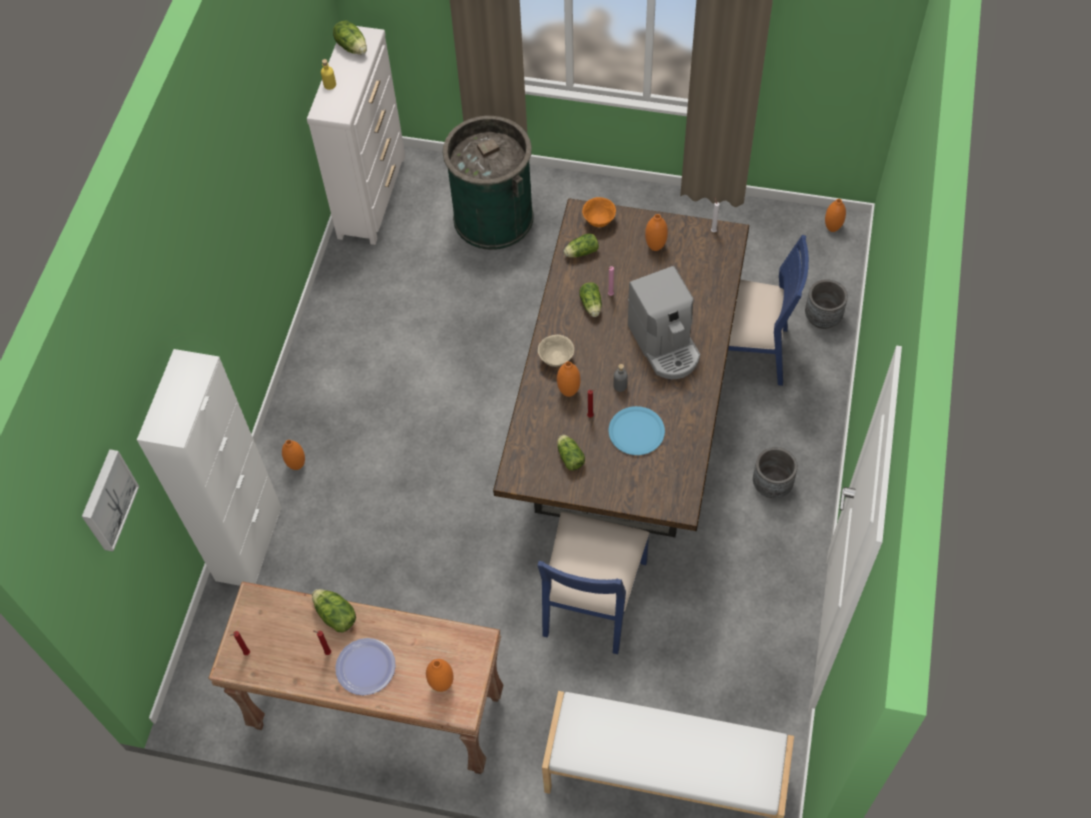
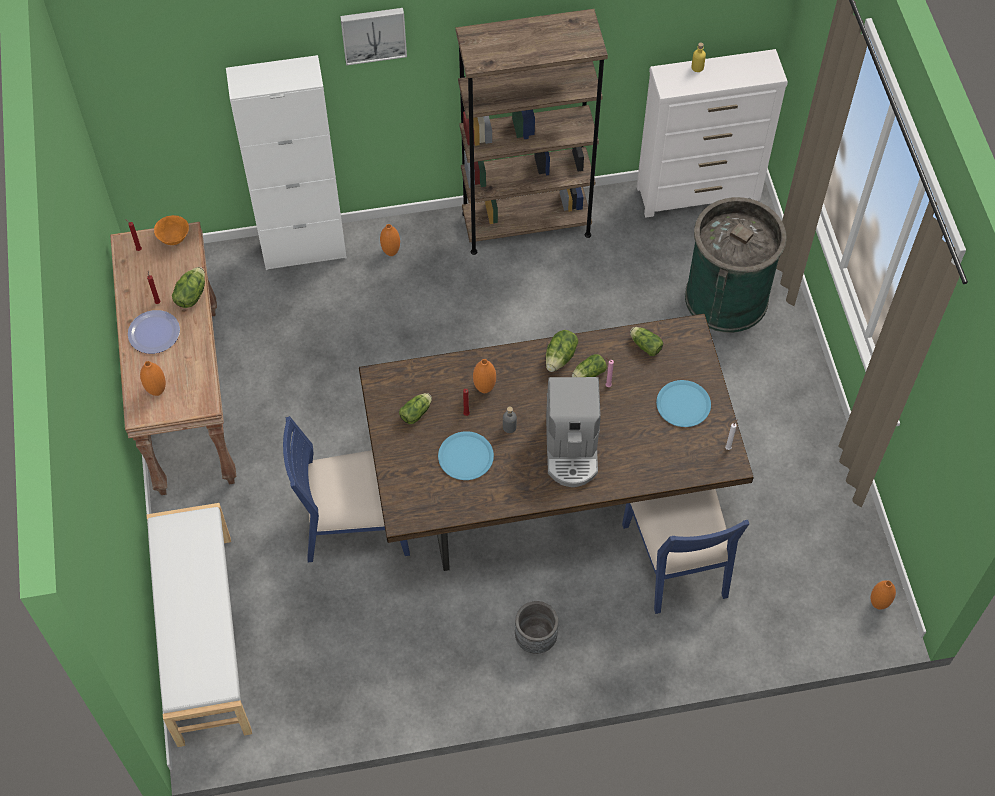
camera: 65 degrees right, 0 degrees up
picture [82,449,139,551] -> picture moved to [340,8,407,65]
lettuce [333,20,367,55] -> lettuce moved to [546,330,578,372]
beige bowl [538,335,574,367] -> none
orange bowl [582,197,616,227] -> orange bowl moved to [154,215,189,245]
coffee machine [628,266,700,379] -> coffee machine turned 45 degrees counterclockwise [546,377,601,487]
orange vase [645,214,668,251] -> blue plate [656,380,711,427]
grey planter [805,279,848,329] -> none
none -> brown bookcase [456,9,608,255]

